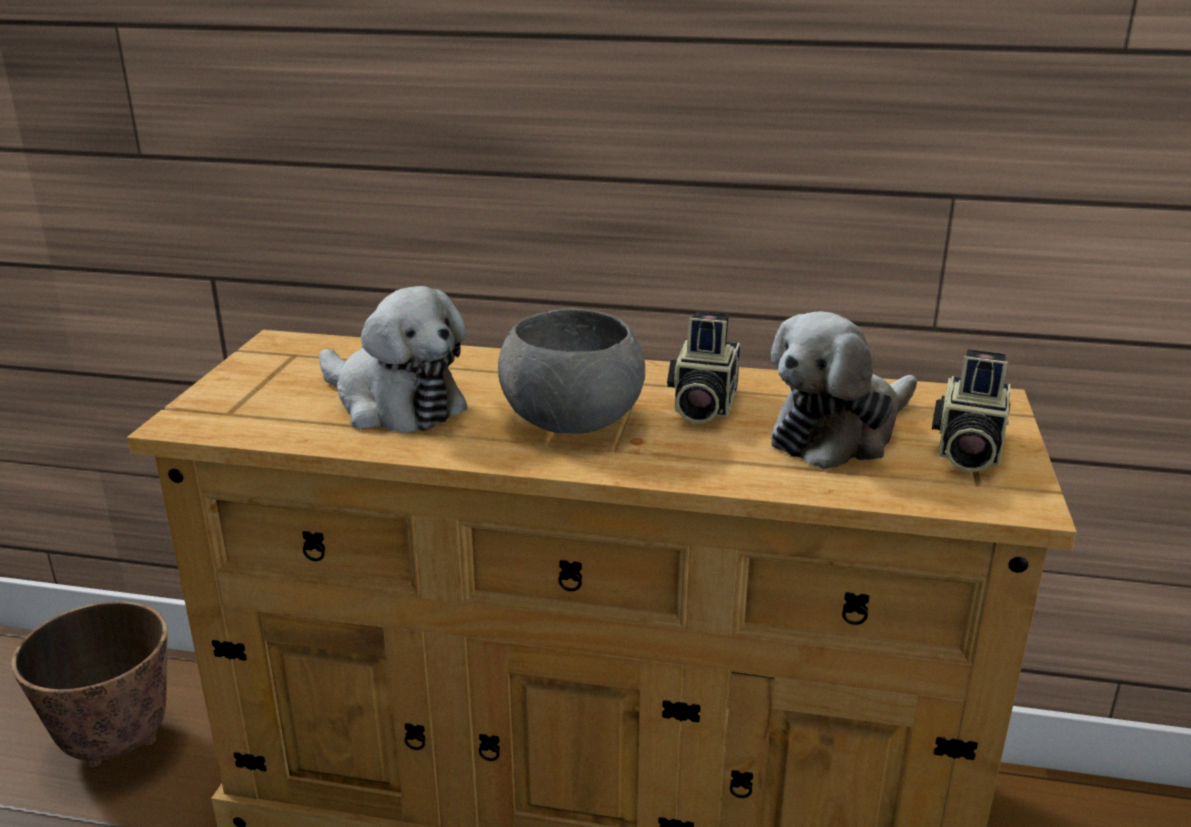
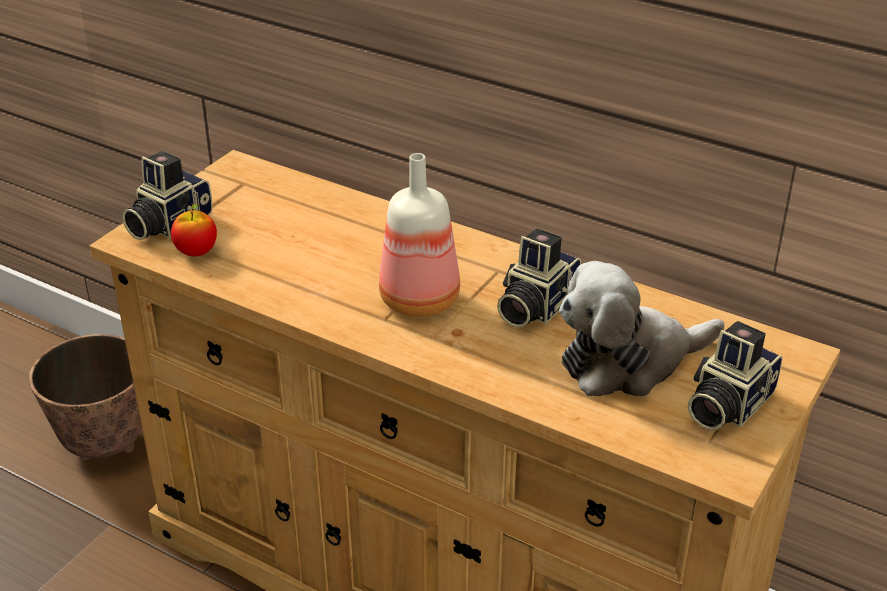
camera: 20 degrees right, 10 degrees up
plush toy [319,286,467,433] -> none
grey bowl [498,308,645,434] -> bottle [379,153,460,317]
none -> camera [122,151,213,240]
none -> apple [171,203,217,257]

